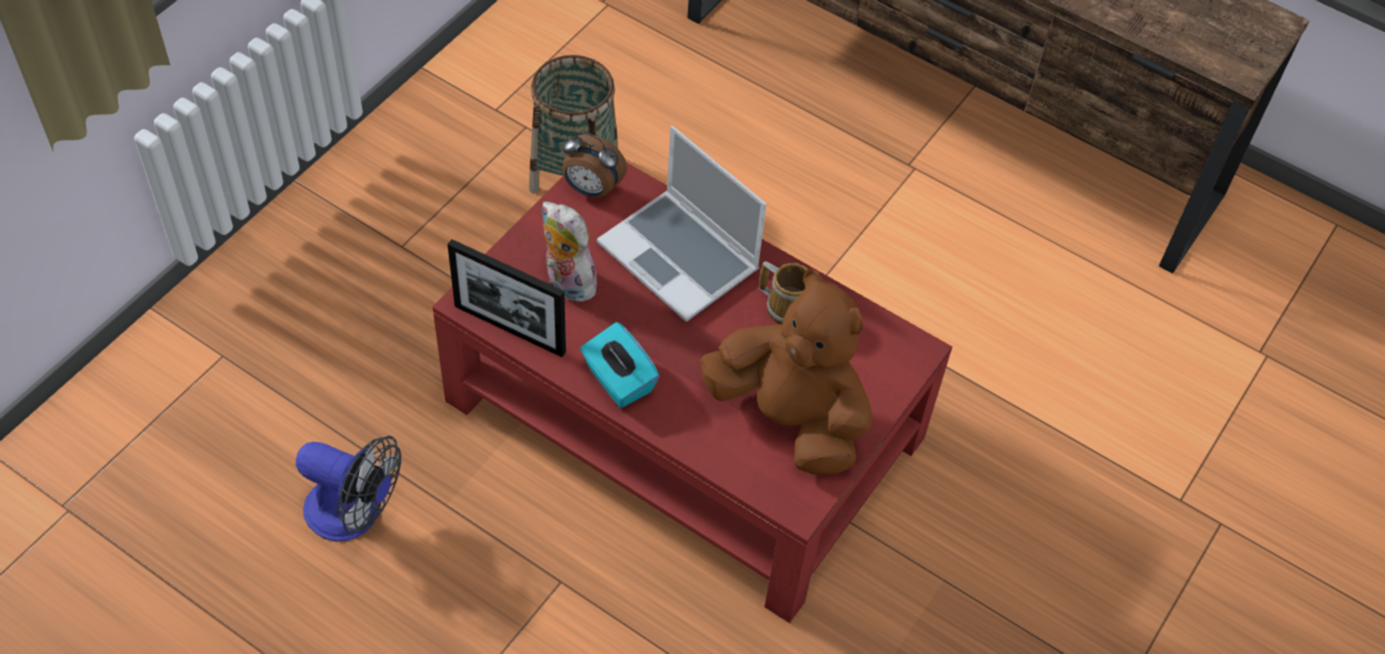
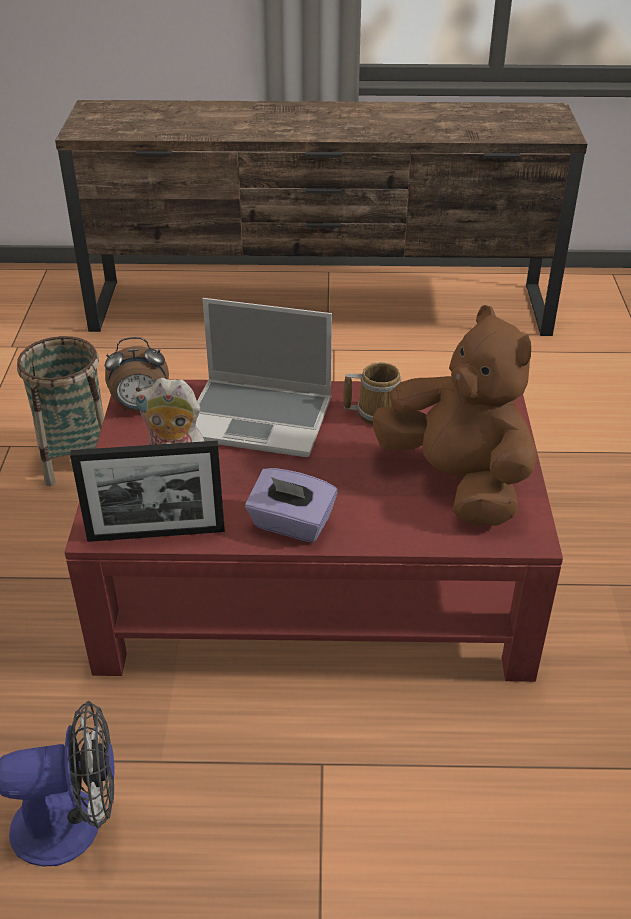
camera: 30 degrees left, 15 degrees down
turquoise tissue box [580,322,660,408] -> purple tissue box [245,468,338,543]
brown plush toy [700,269,872,475] -> brown plush toy turned 45 degrees clockwise [373,305,537,526]

